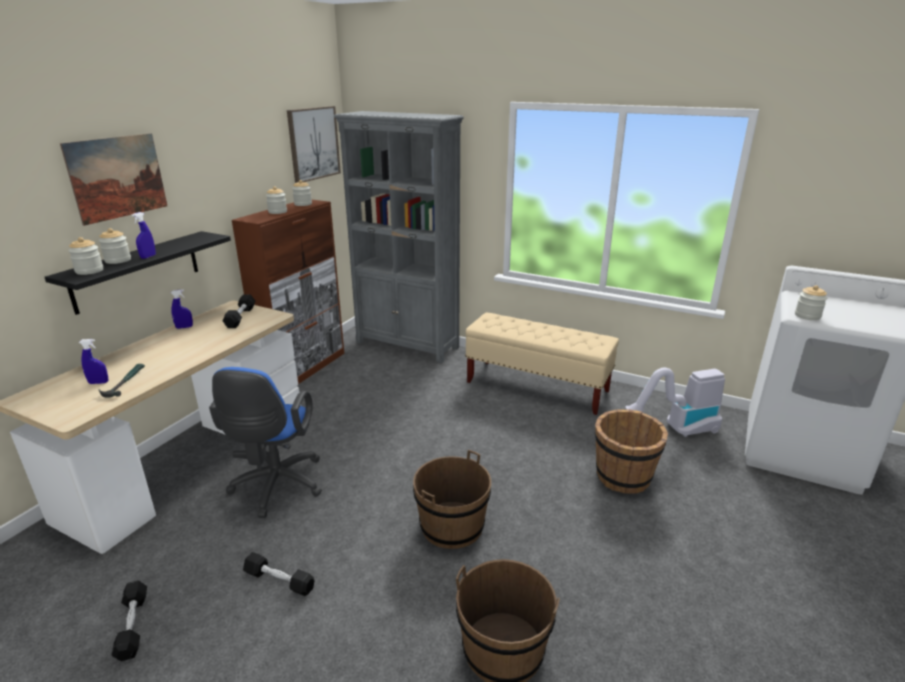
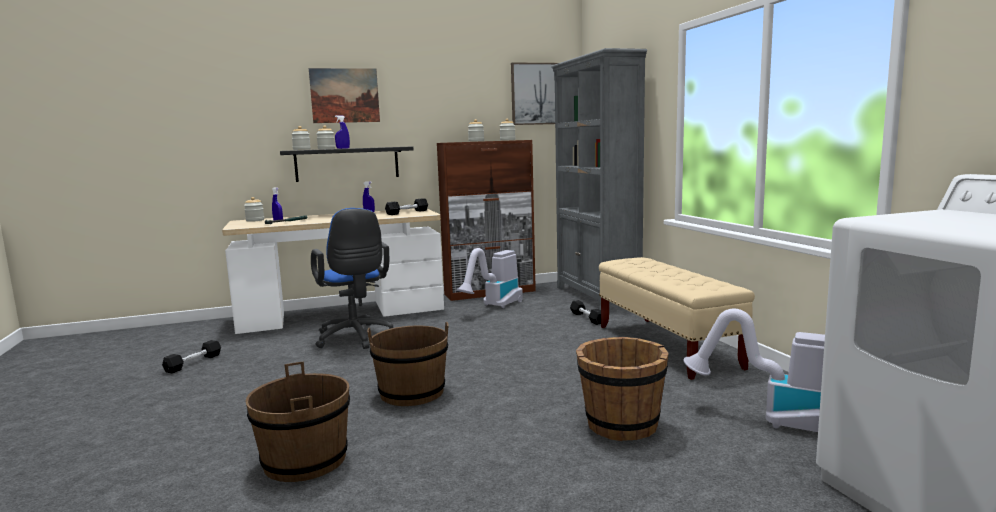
camera: 45 degrees right, 15 degrees down
blue office chair [209,367,322,518] -> blue office chair turned 75 degrees counterclockwise [311,208,395,349]
black dumbbell [243,552,315,596] -> black dumbbell moved to [570,300,601,325]
jar [795,285,827,320] -> jar moved to [244,197,264,222]
none -> vacuum cleaner [456,248,523,308]

